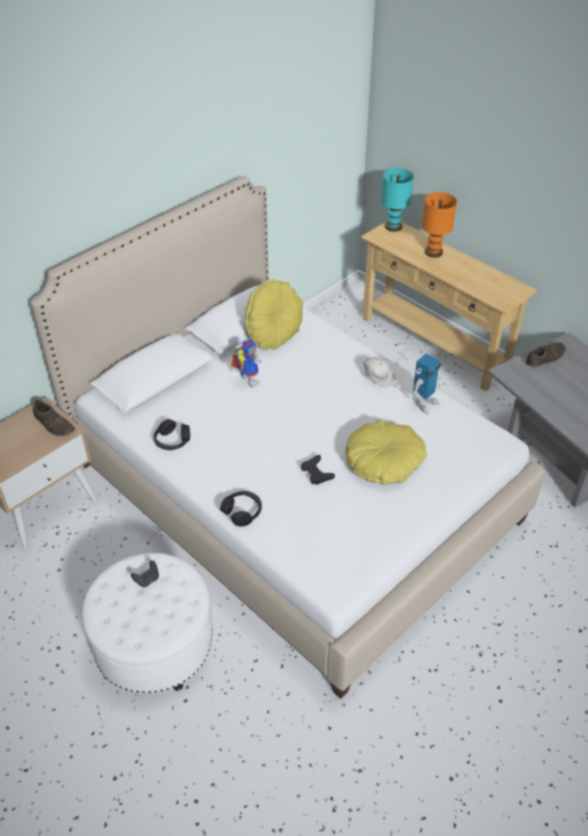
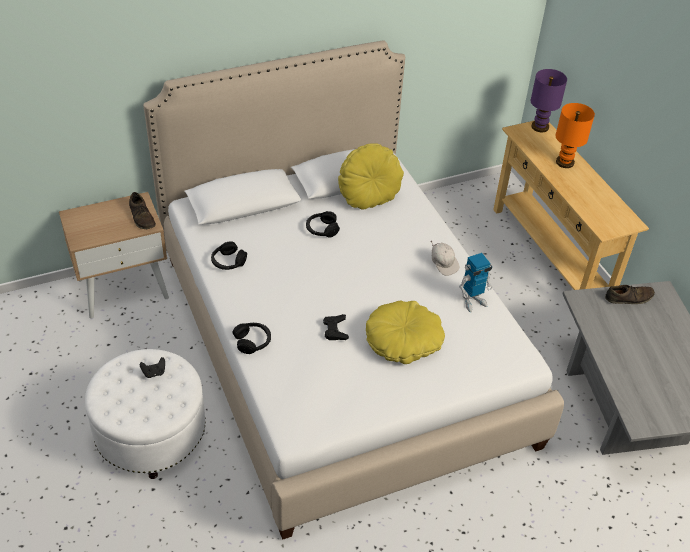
camera: 20 degrees right, 0 degrees up
toy robot [231,339,262,387] -> black headphones [306,211,340,238]
turquoise table lamp [381,168,414,232] -> purple table lamp [531,69,567,132]

